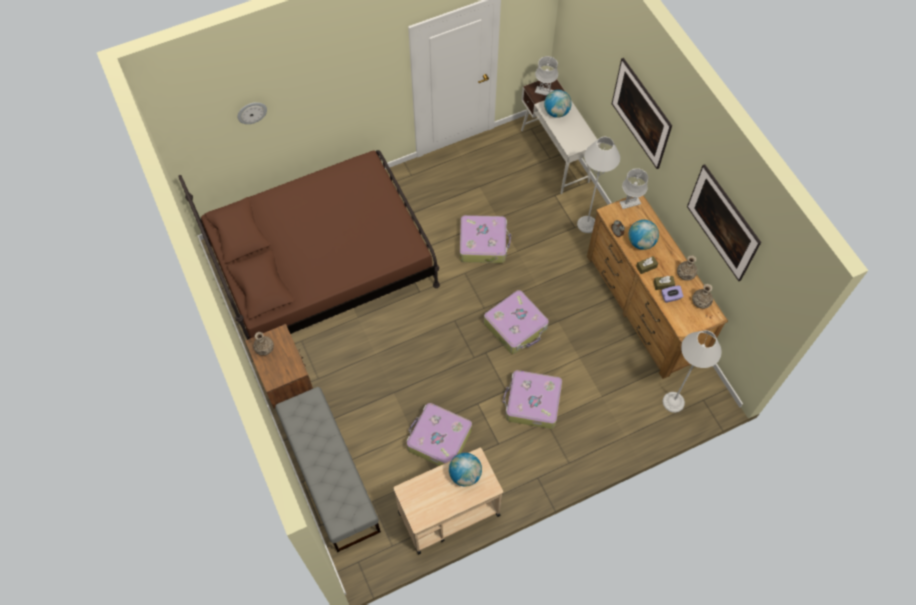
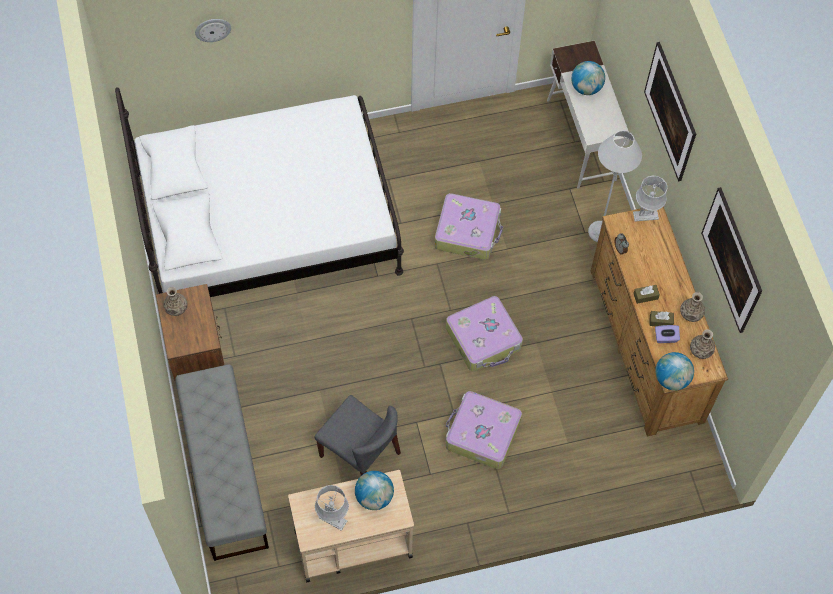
camera: 10 degrees right, 0 degrees up
brown bed [178,150,440,340] -> white bed [115,87,404,297]
suitcase [407,403,472,466] -> grey chair [314,395,401,475]
grey table lamp [535,56,558,96] -> grey table lamp moved to [315,485,349,531]
globe [628,220,659,250] -> globe moved to [655,352,694,391]
grey floor lamp [663,330,722,413] -> none

